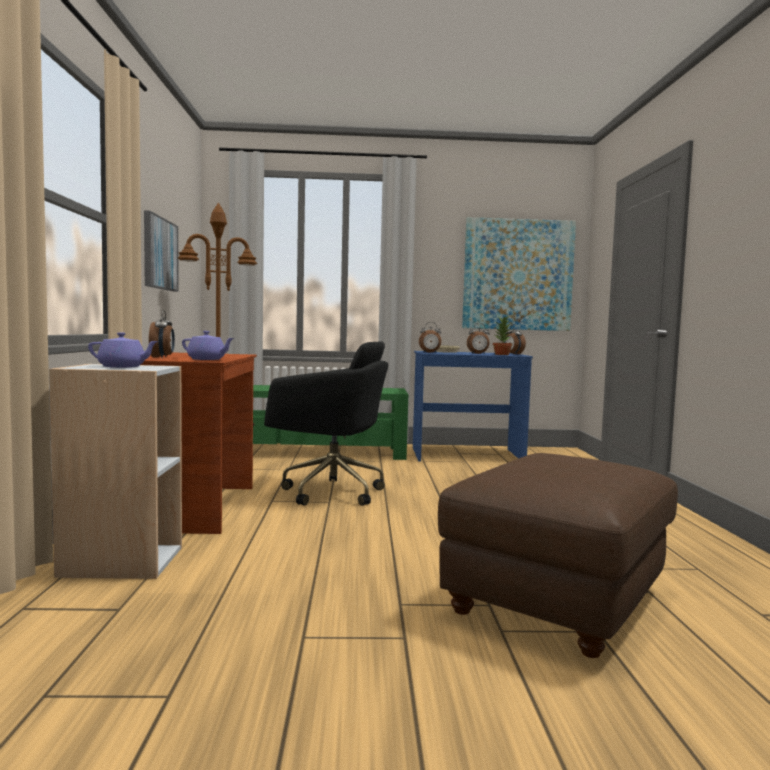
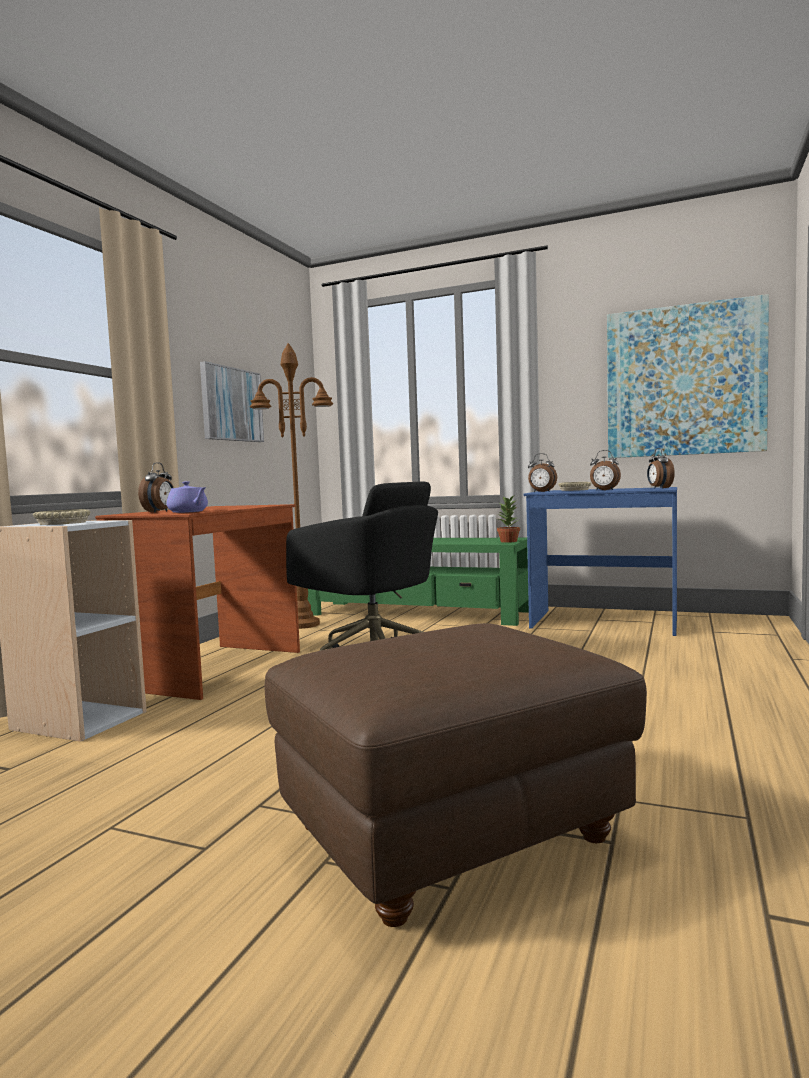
camera: 25 degrees right, 0 degrees up
purple teapot [88,332,158,368] -> beige bowl [33,509,90,525]
potted plant [493,315,512,355] -> potted plant moved to [497,496,520,543]

